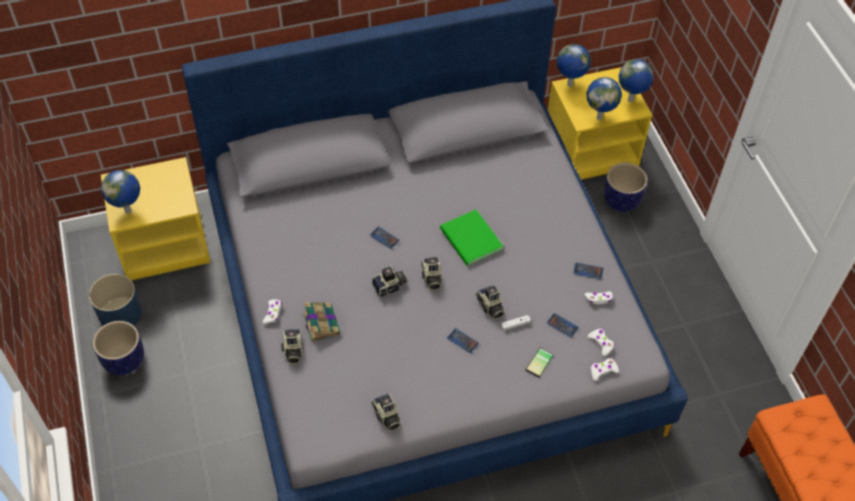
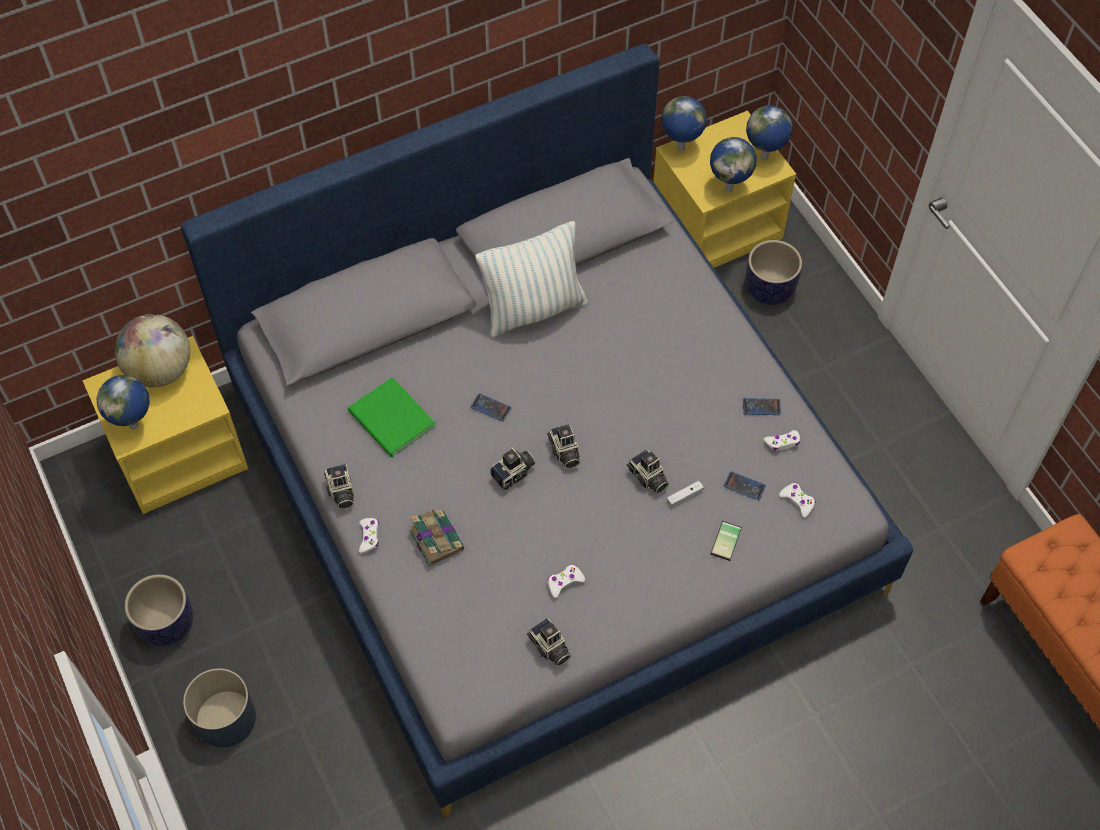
camera: 10 degrees left, 5 degrees up
blue planter [89,274,142,326] -> blue planter moved to [183,668,256,748]
camera [281,329,302,364] -> camera moved to [324,464,354,510]
green book [440,210,504,266] -> green book moved to [348,377,436,457]
phone [447,328,479,353] -> none
white game controller [591,358,619,381] -> white game controller moved to [548,564,585,598]
none -> globe [115,314,190,387]
none -> pillow [475,221,588,338]

